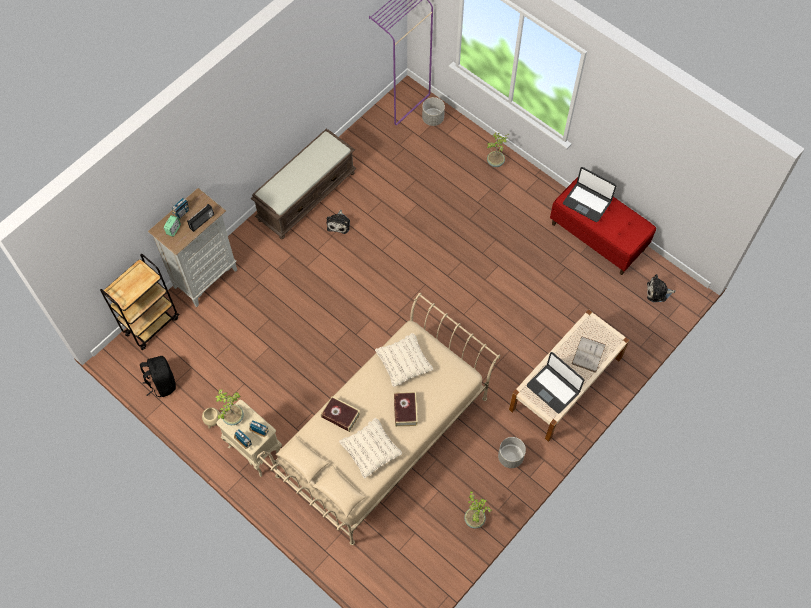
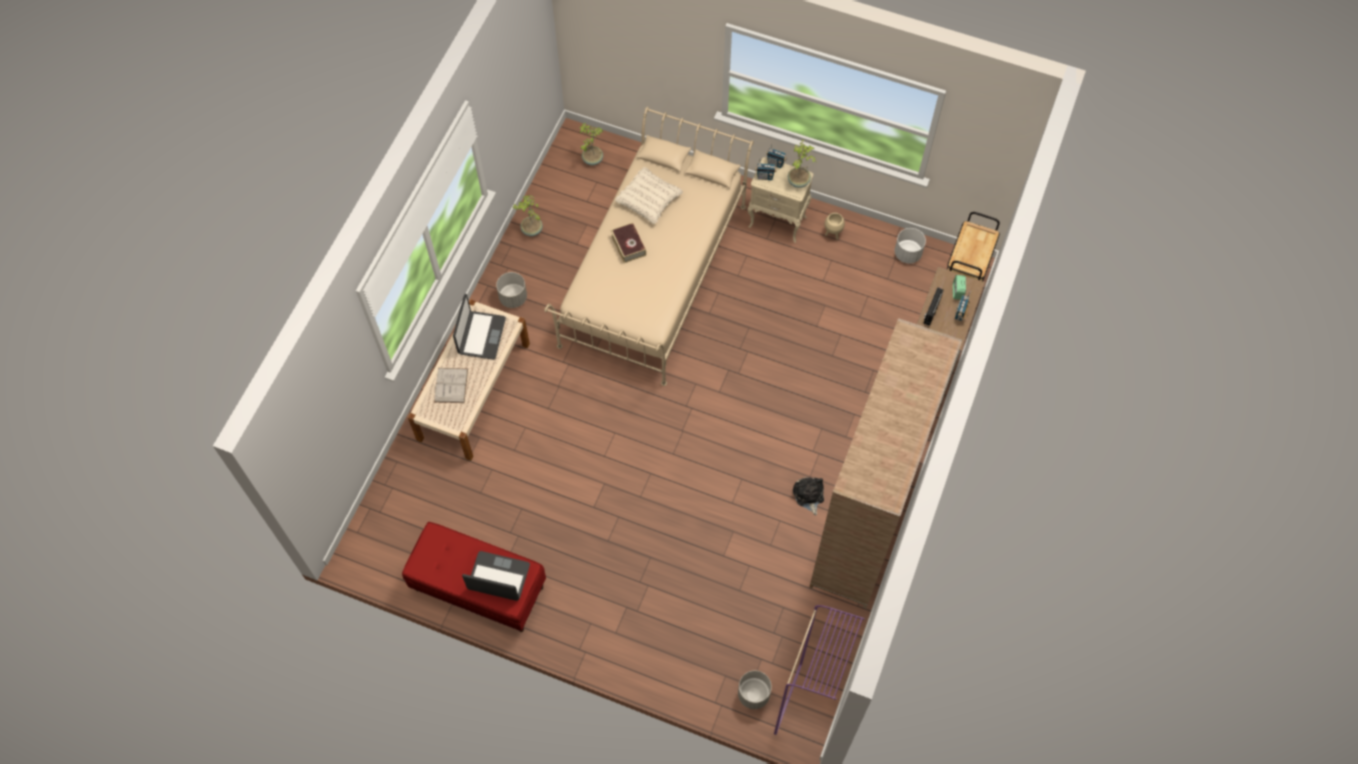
camera: 160 degrees right, 0 degrees up
black backpack [140,356,176,397] -> white planter [895,228,926,263]
brown bench [250,129,357,239] -> white wardrobe [809,318,962,608]
book [321,396,360,432] -> none
beige pillow [375,333,433,387] -> none
potted plant [487,132,509,167] -> potted plant moved to [579,123,603,165]
laptop [527,352,584,414] -> laptop turned 75 degrees clockwise [453,294,506,360]
plush toy [647,274,676,302] -> none

